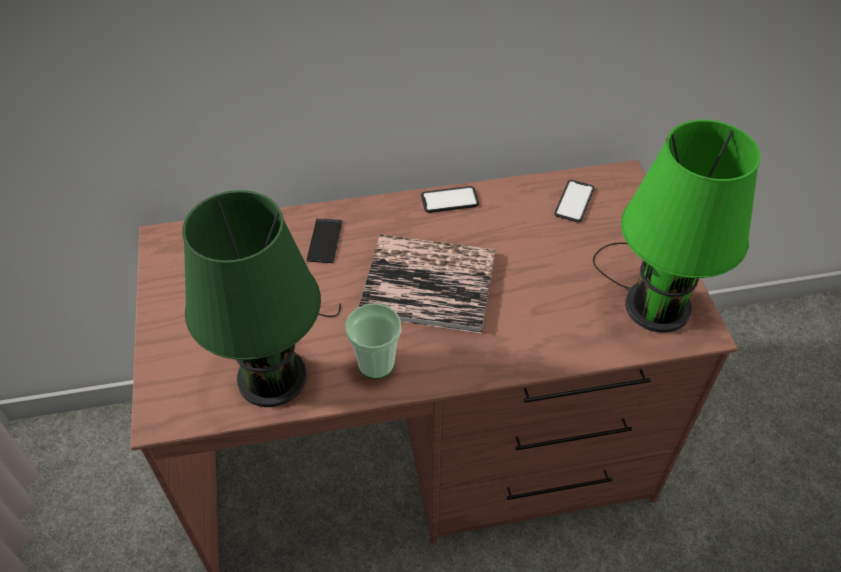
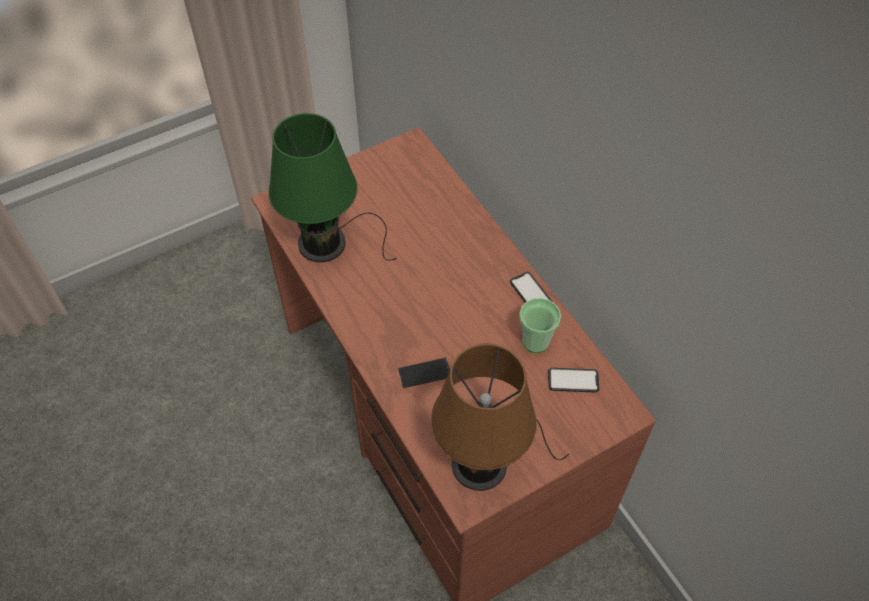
camera: 70 degrees right, 5 degrees up
phone [306,218,343,263] -> phone moved to [398,358,450,388]
cup [345,303,401,379] -> cup moved to [519,298,561,353]
book [359,234,495,334] -> none
green table lamp [593,120,761,333] -> brown table lamp [431,343,569,491]

